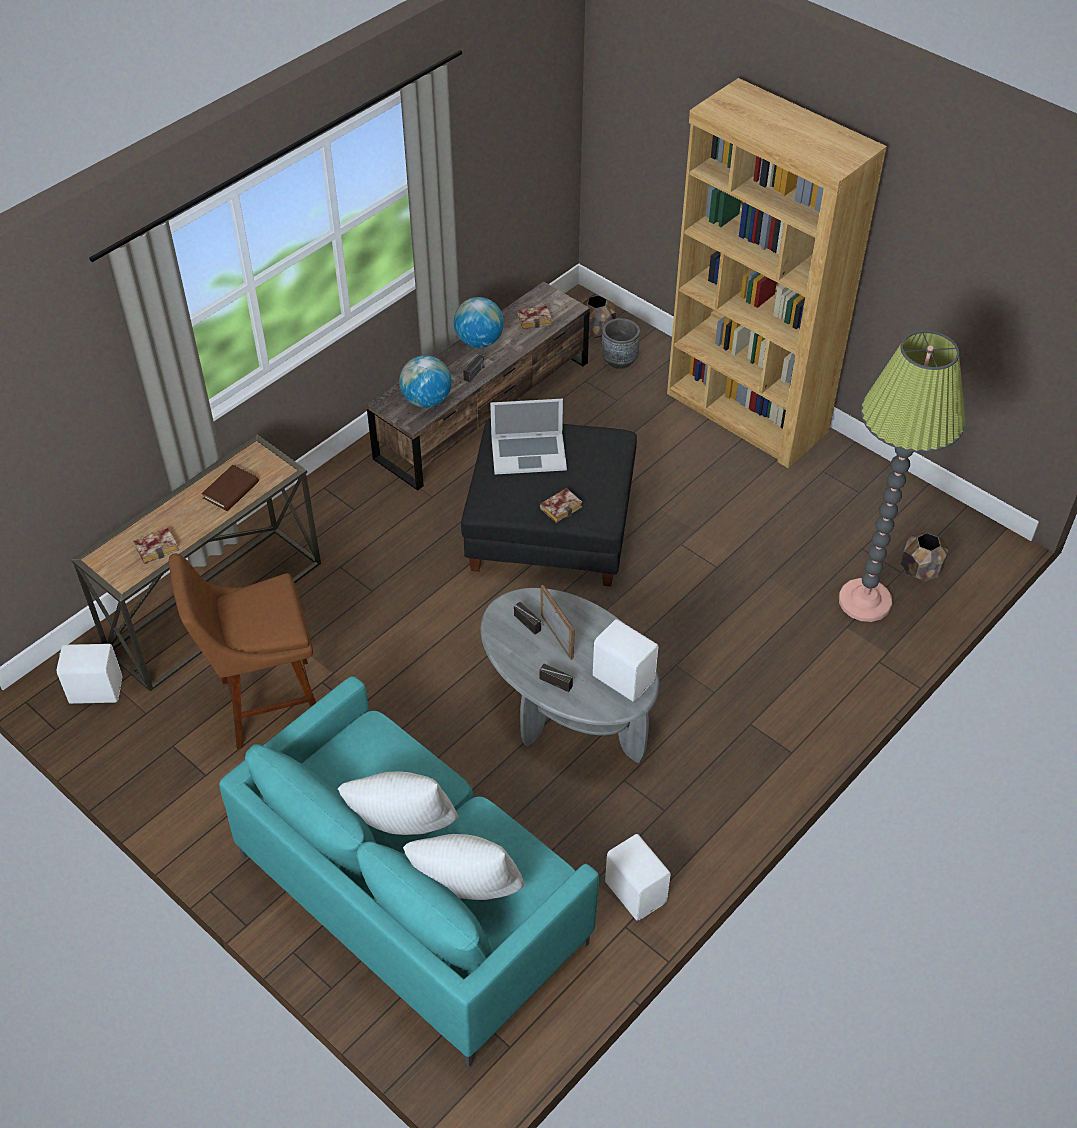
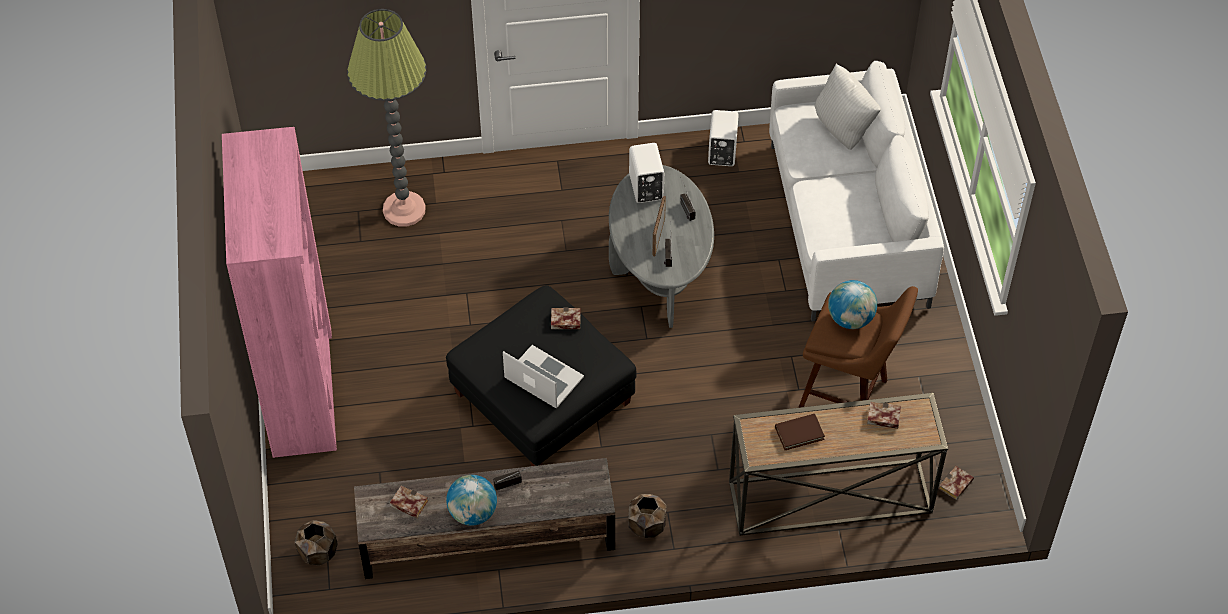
camera: 140 degrees left, 5 degrees up
white speaker [57,644,122,704] -> book [939,466,974,500]
turquoise sofa [219,676,599,1066] -> white sofa [769,61,944,322]
white pillow [338,771,458,835] -> none
globe [399,355,451,408] -> globe moved to [828,280,877,329]
grey planter [601,318,640,369] -> none
brown bookcase [667,78,887,468] -> pink bookcase [222,127,337,458]
brown planter [901,532,949,581] -> brown planter moved to [628,494,666,538]

